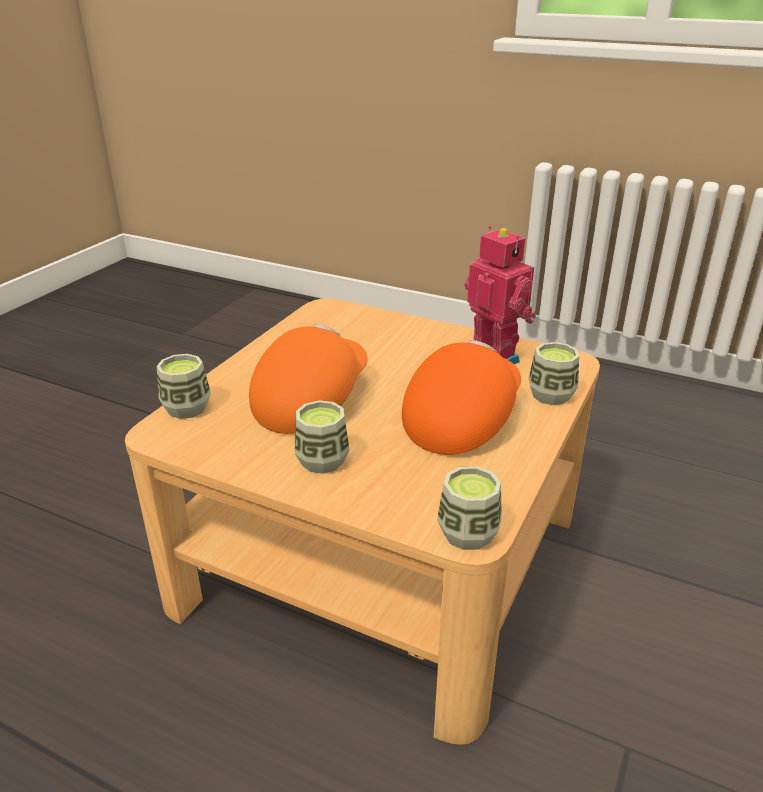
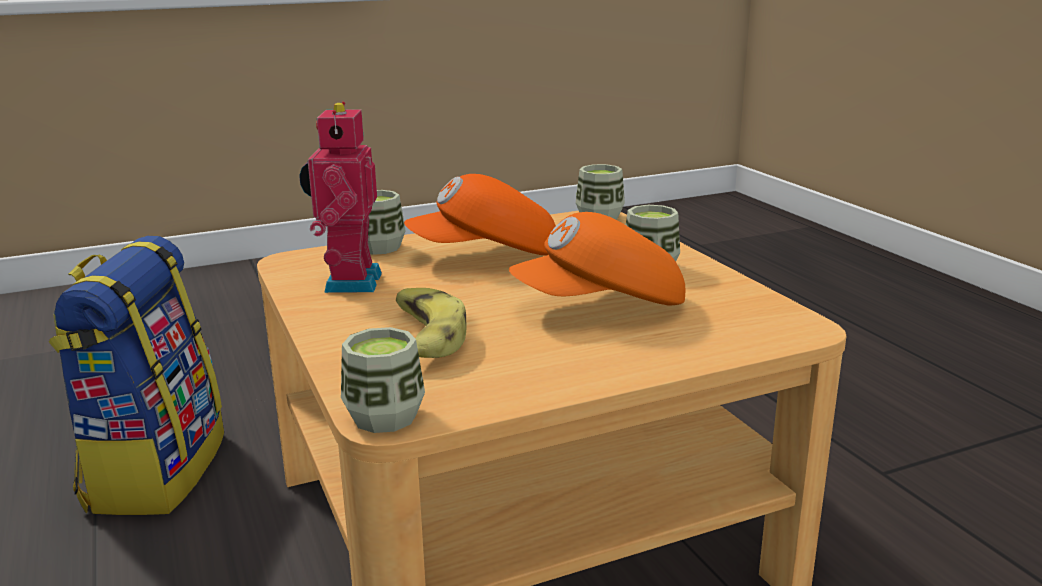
camera: 140 degrees left, 10 degrees down
cup [157,354,211,419] -> cup moved to [341,327,425,433]
none -> backpack [49,236,224,515]
none -> banana [396,288,466,358]

